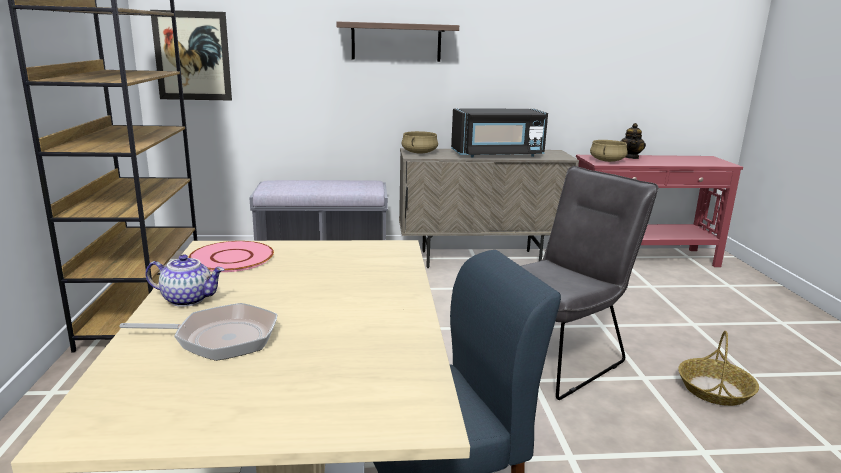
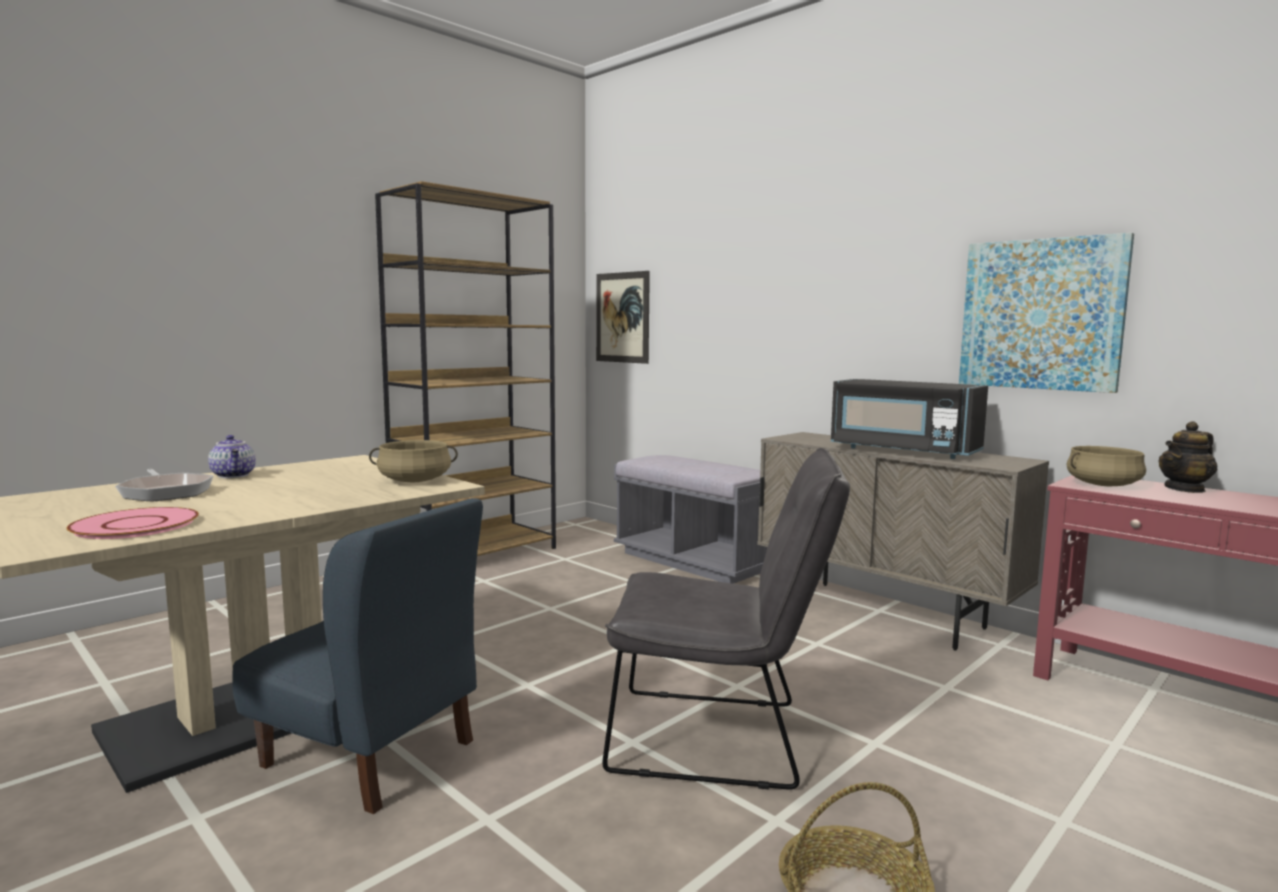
camera: 50 degrees right, 10 degrees down
pink plate [188,241,274,272] -> pink plate moved to [67,507,199,539]
shelf [336,21,459,62] -> none
beige cooking pot [402,131,438,154] -> beige cooking pot moved to [369,440,458,482]
none -> picture [959,233,1134,393]

